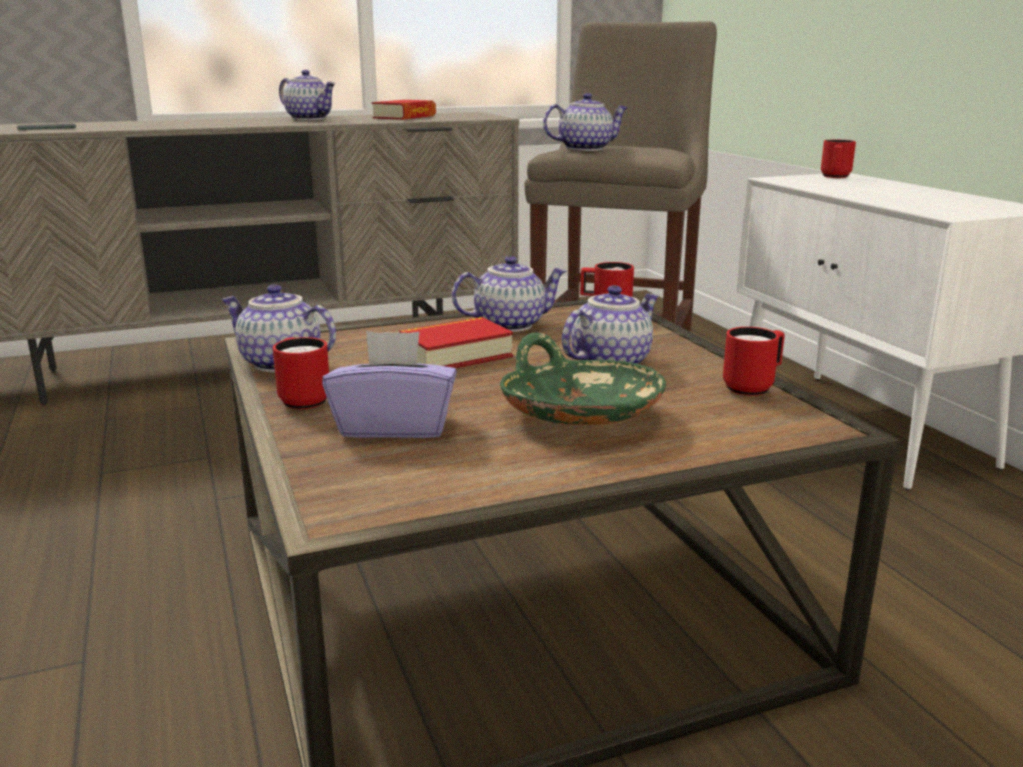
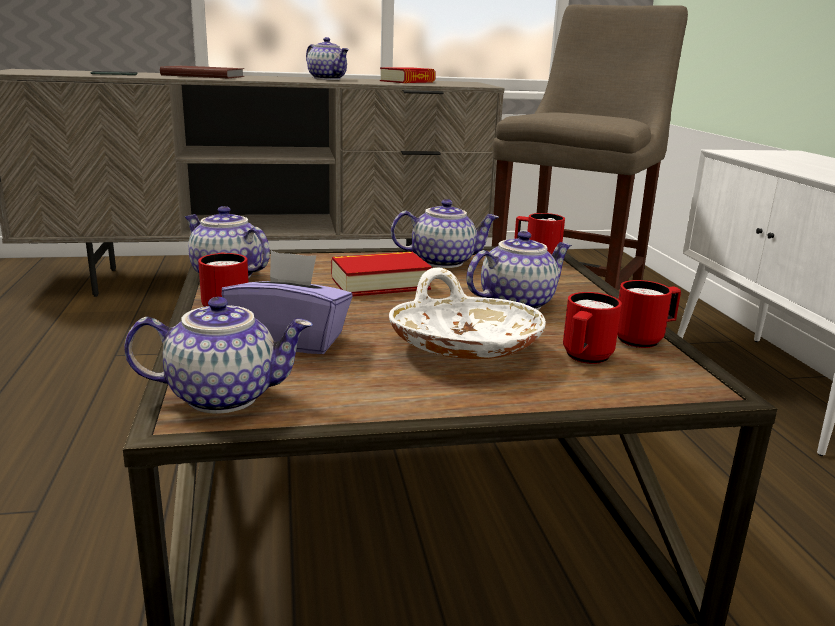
camera: 10 degrees right, 0 degrees up
green bowl [500,332,666,425] -> white bowl [389,267,546,359]
teapot [543,93,629,151] -> teapot moved to [124,297,313,414]
red mug [821,140,856,178] -> red mug moved to [563,292,622,364]
none -> brown book [160,66,245,78]

